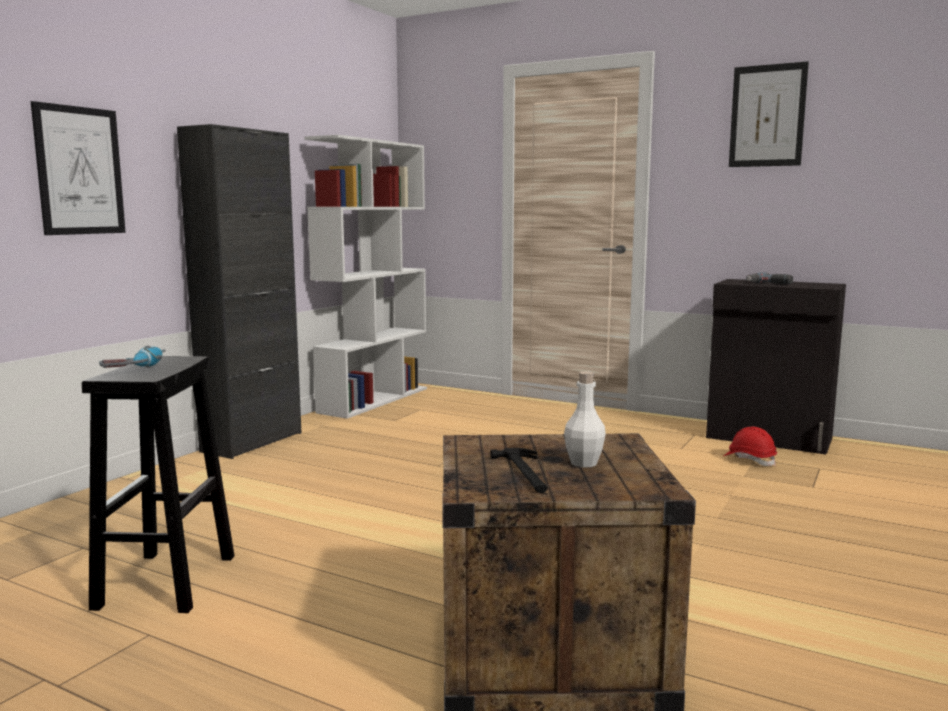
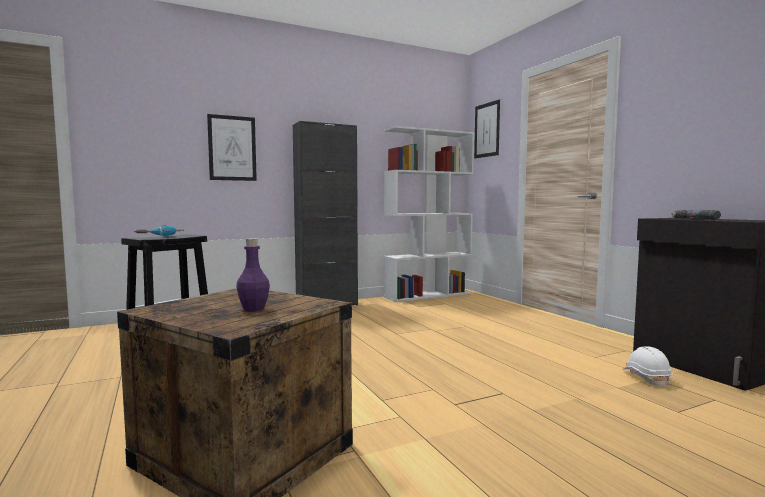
camera: 35 degrees right, 5 degrees down
hammer [490,448,548,493] -> none
white bottle [564,371,606,467] -> purple bottle [236,239,270,312]
red hard hat [723,426,777,466] -> white hard hat [623,346,672,388]
picture [729,61,809,167] -> picture moved to [474,99,500,158]

